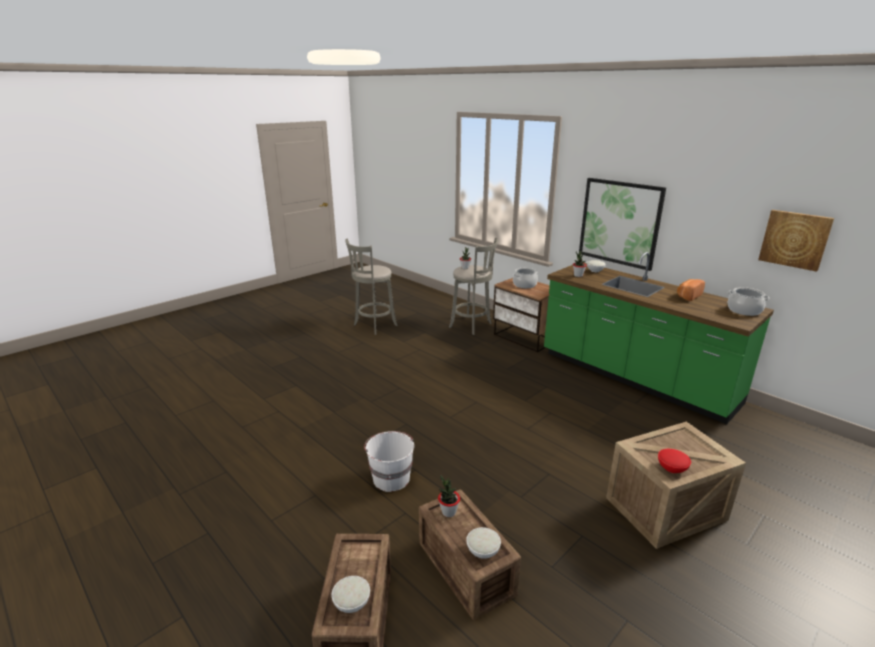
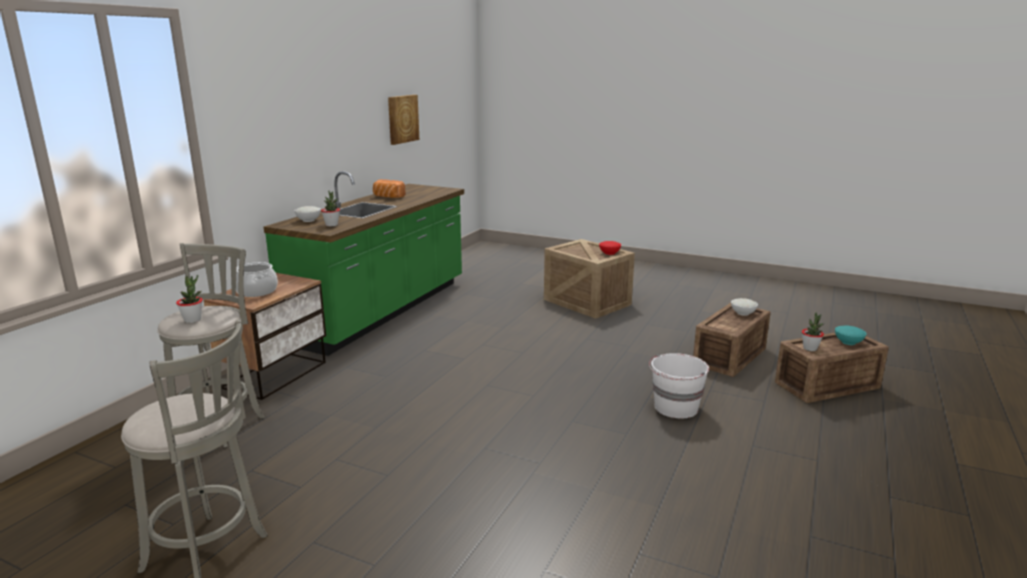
camera: 110 degrees left, 5 degrees down
white bowl [331,576,370,613] -> turquoise bowl [835,326,866,345]
potted plant [438,475,460,517] -> potted plant moved to [802,312,824,351]
picture [579,178,666,271] -> none
cooking pot [728,287,769,316] -> none

